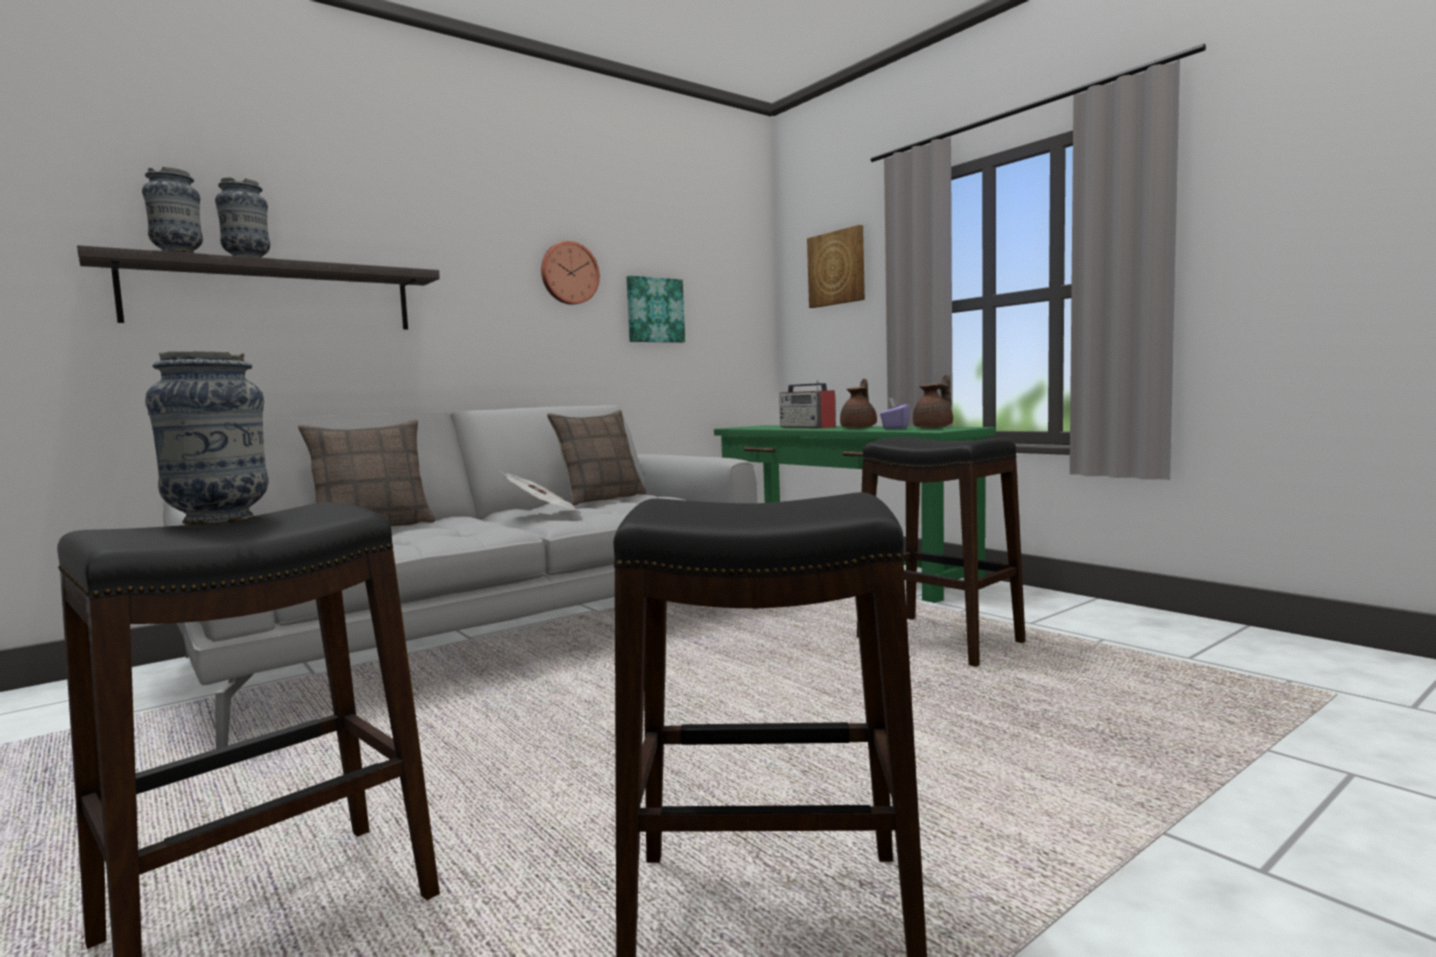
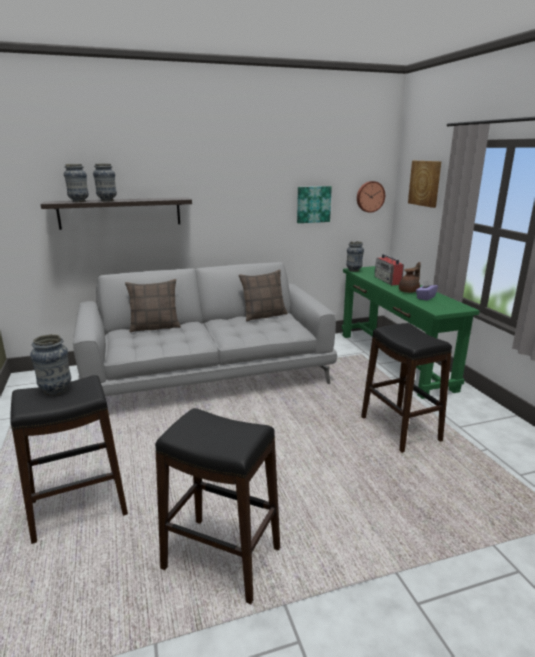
camera: 20 degrees right, 15 degrees up
newspaper [499,471,582,513] -> none
wall clock [541,241,600,305] -> wall clock moved to [357,181,385,213]
brown teapot [913,375,953,429] -> none
none -> vase [346,241,364,272]

